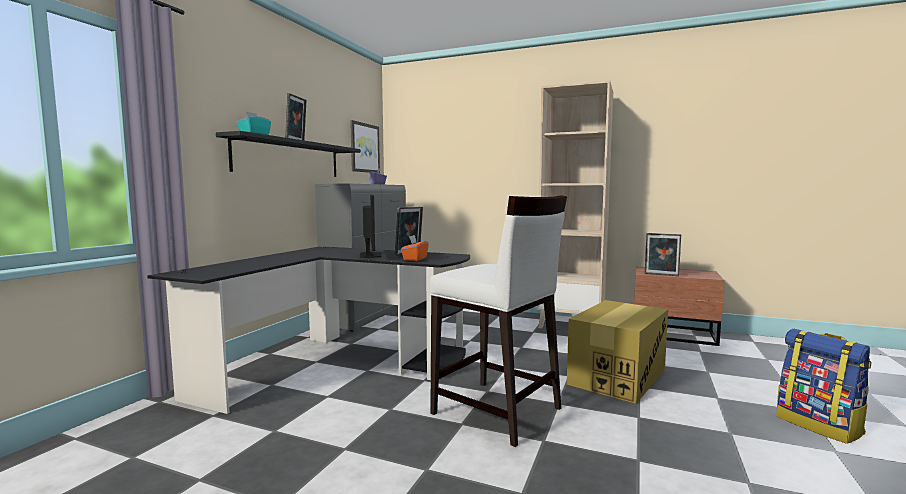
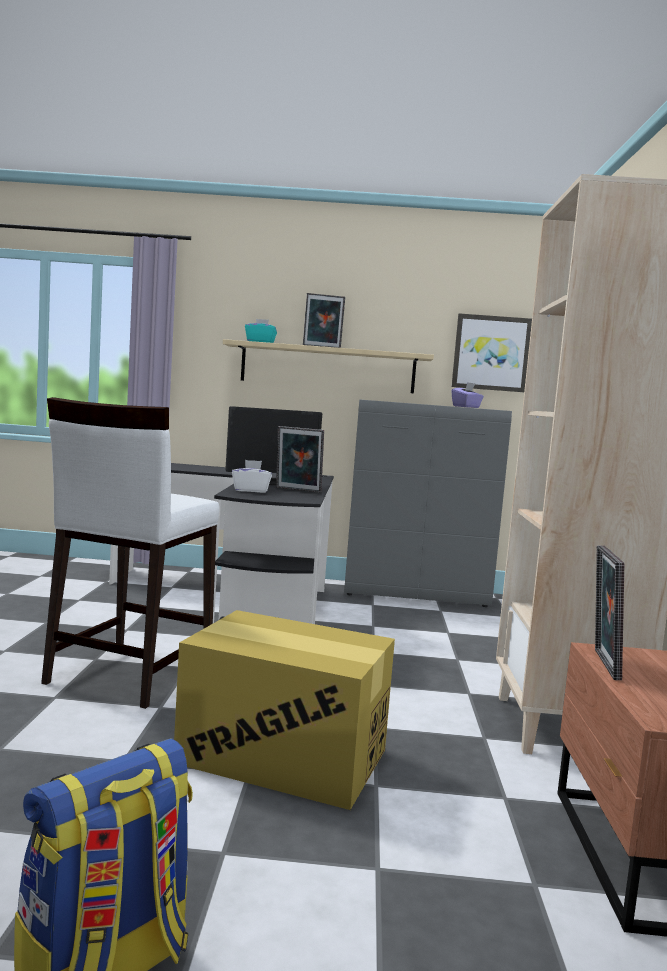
camera: 70 degrees right, 0 degrees up
black shelf [216,131,361,177] -> beige shelf [223,339,434,393]
orange tissue box [401,235,429,261] -> white tissue box [232,460,272,493]

